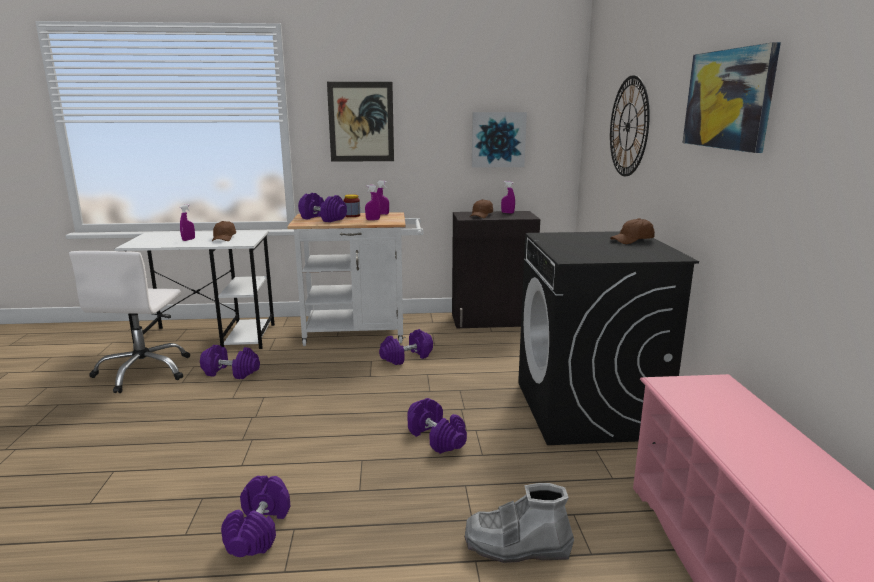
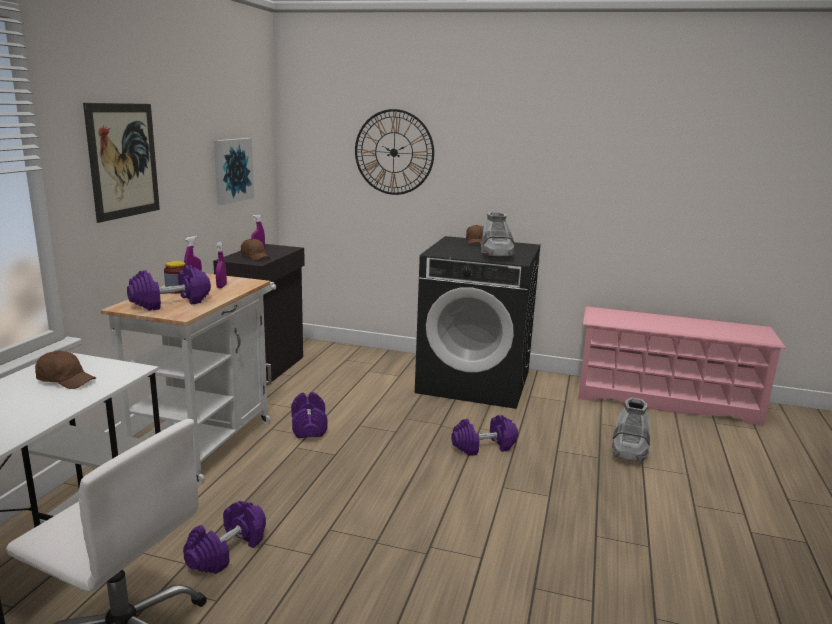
camera: 70 degrees left, 0 degrees up
purple spray bottle [180,204,195,241] -> none
purple dumbbell [221,476,290,557] -> none
picture [683,42,781,153] -> none
none -> grey boot [480,212,515,258]

